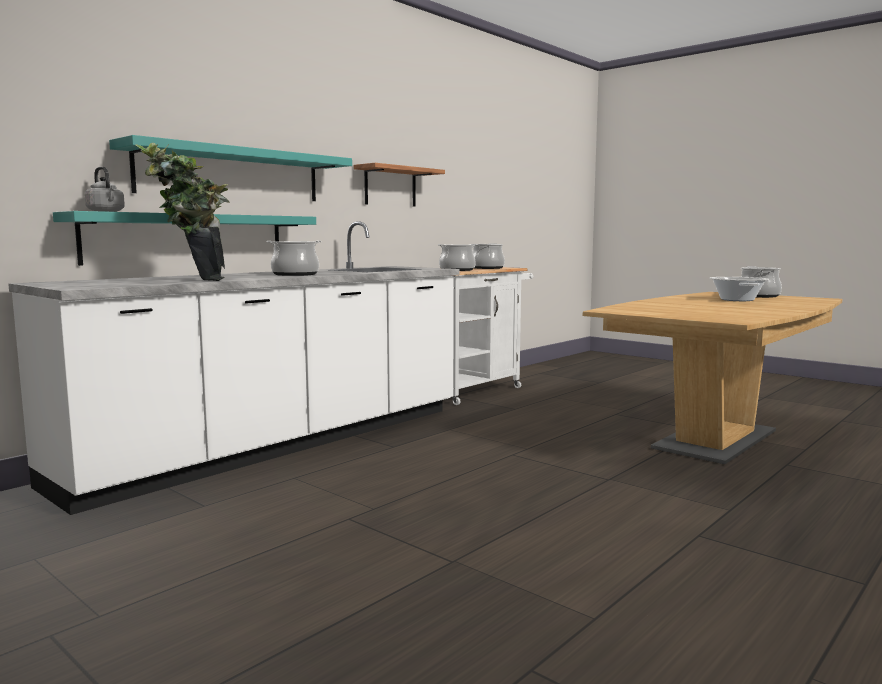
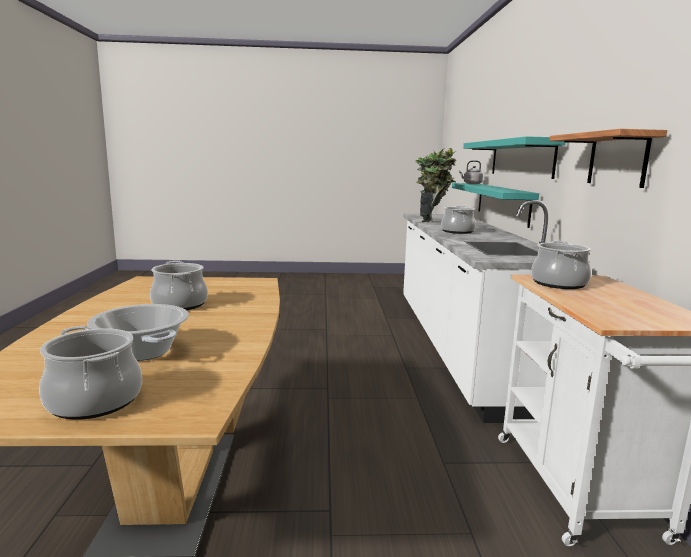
camera: 135 degrees right, 5 degrees up
cooking pot [473,243,505,269] -> cooking pot moved to [150,261,208,310]

